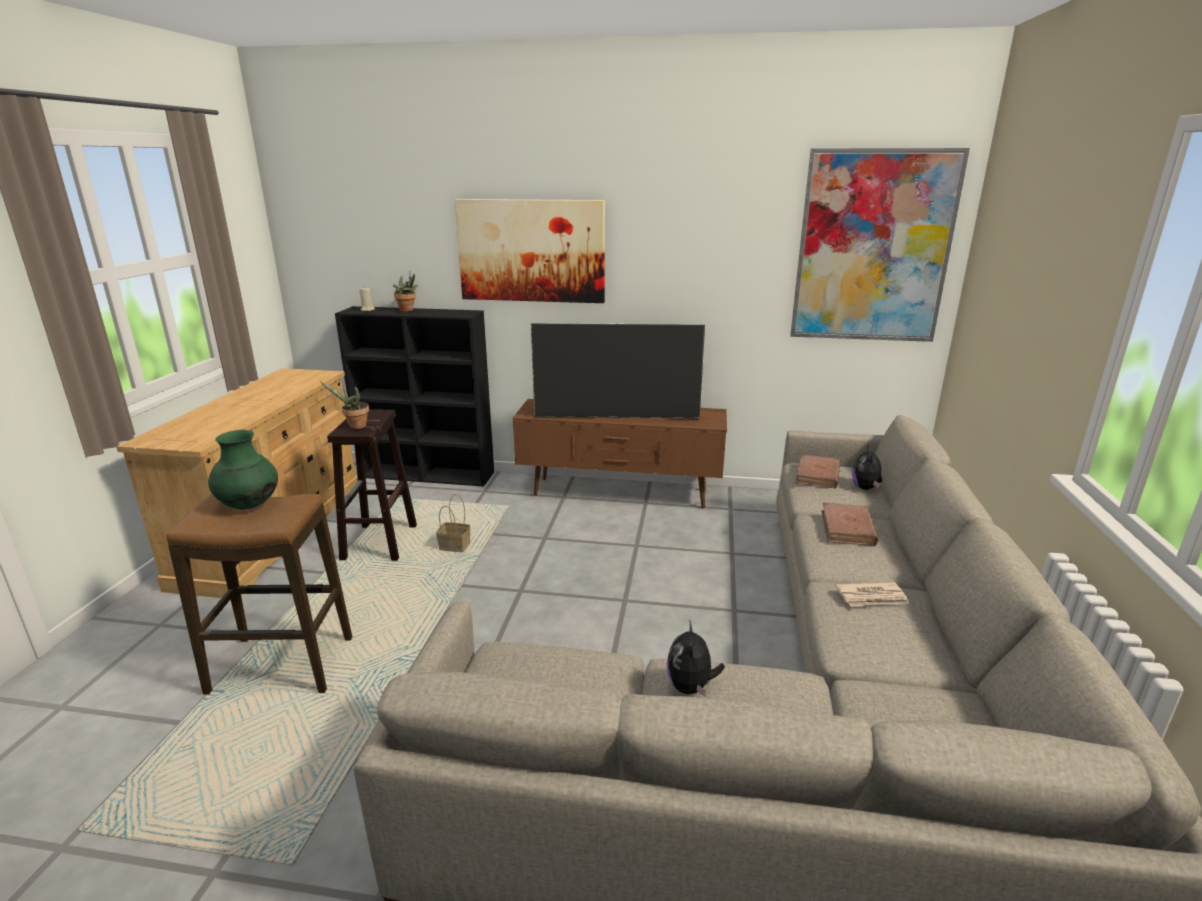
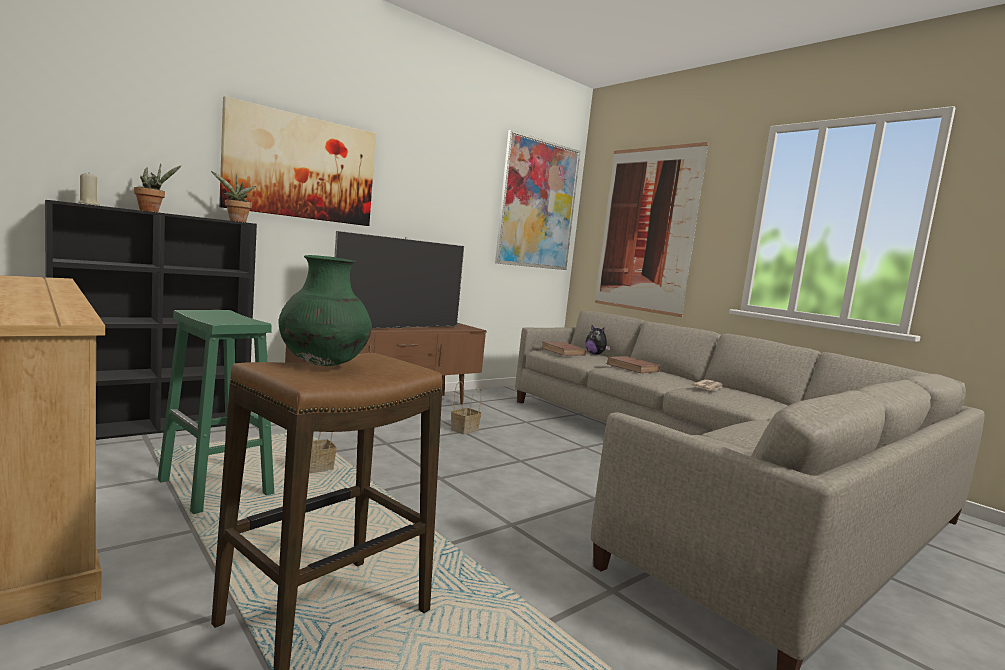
camera: 50 degrees left, 15 degrees down
potted plant [321,382,369,429] -> potted plant moved to [211,171,256,222]
brown stool [327,410,417,561] -> green stool [158,310,274,514]
plush toy [666,620,725,696] -> none
none -> basket [451,381,482,434]
none -> picture [595,142,709,317]

